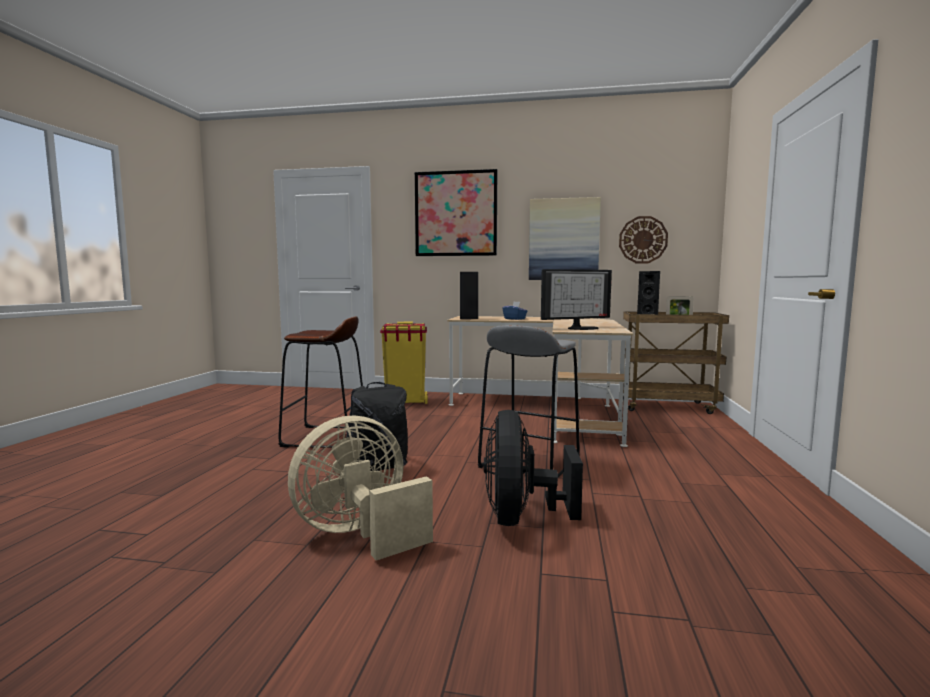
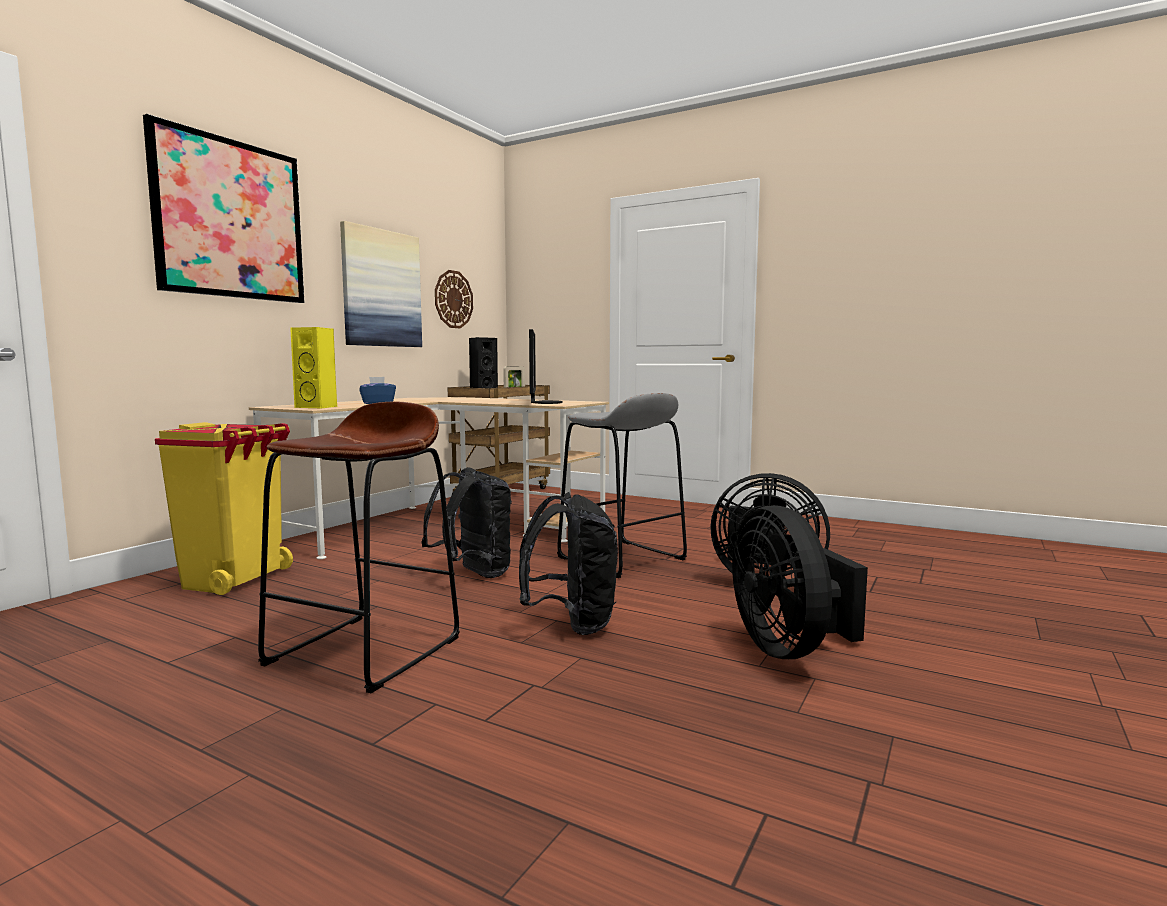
camera: 70 degrees left, 0 degrees up
beige fan [288,415,433,560] -> black fan [732,505,868,659]
black speaker [460,272,478,319] -> yellow speaker [290,327,337,409]
none -> black backpack [421,467,512,578]

